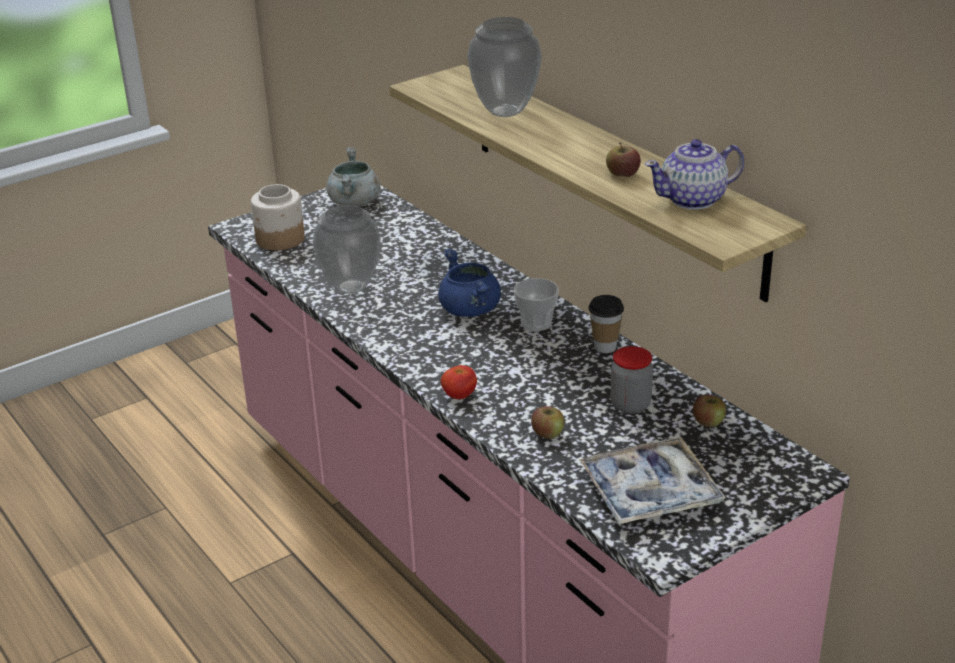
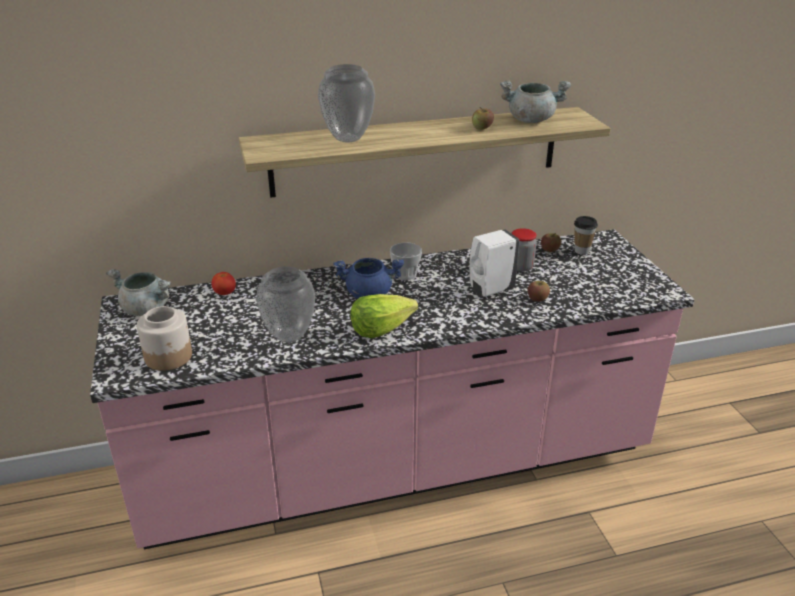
camera: 70 degrees left, 0 degrees up
tomato [441,365,477,399] -> tomato moved to [211,272,236,295]
tray [579,437,725,525] -> none
cup [589,295,624,353] -> cup moved to [574,216,598,255]
teapot [645,139,744,210] -> grey cooking pot [500,80,571,123]
none -> lettuce [350,294,418,338]
none -> white soap dispenser [469,229,519,297]

